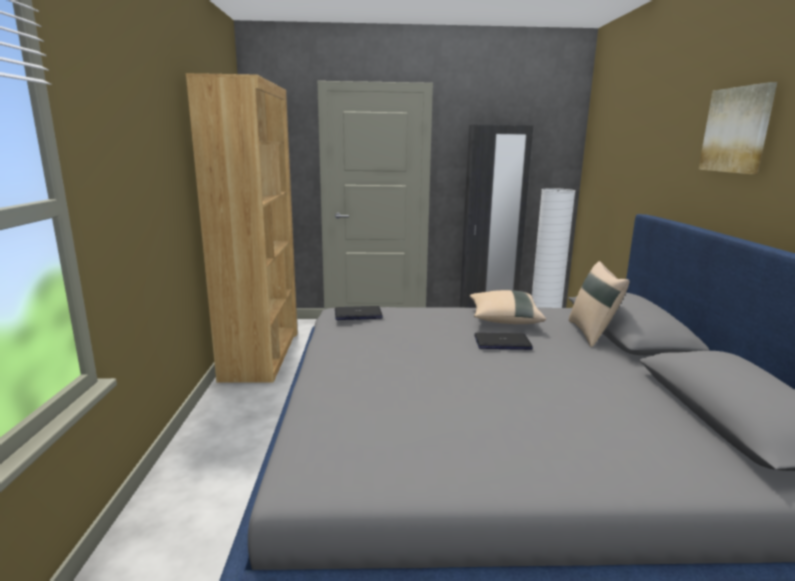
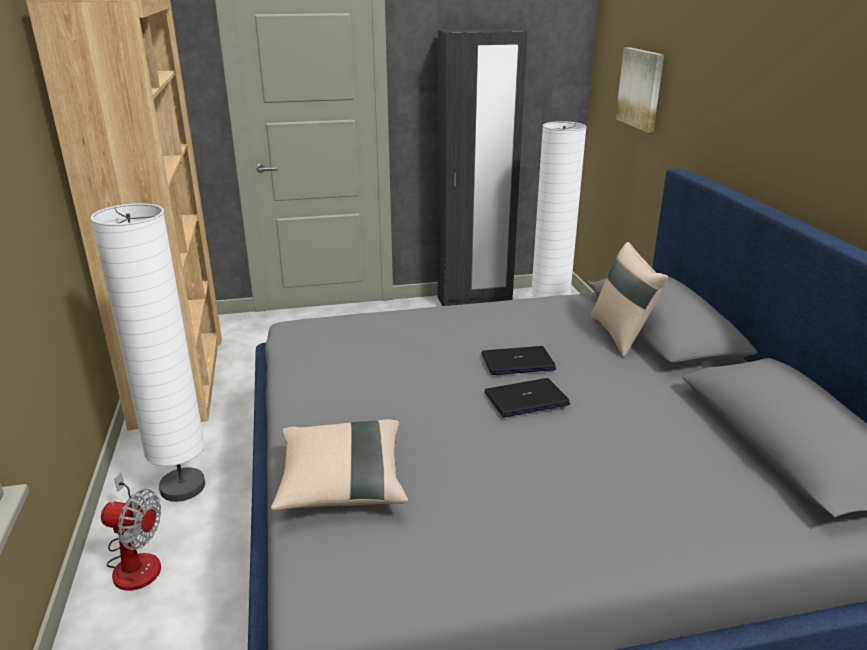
camera: 10 degrees left, 10 degrees up
laptop [335,306,383,320] -> laptop moved to [485,378,570,417]
beige pillow [470,290,546,324] -> beige pillow moved to [271,419,408,510]
picture [698,82,777,174] -> picture moved to [616,47,664,133]
none -> white floor lamp [91,203,205,502]
none -> fan [101,473,161,591]

